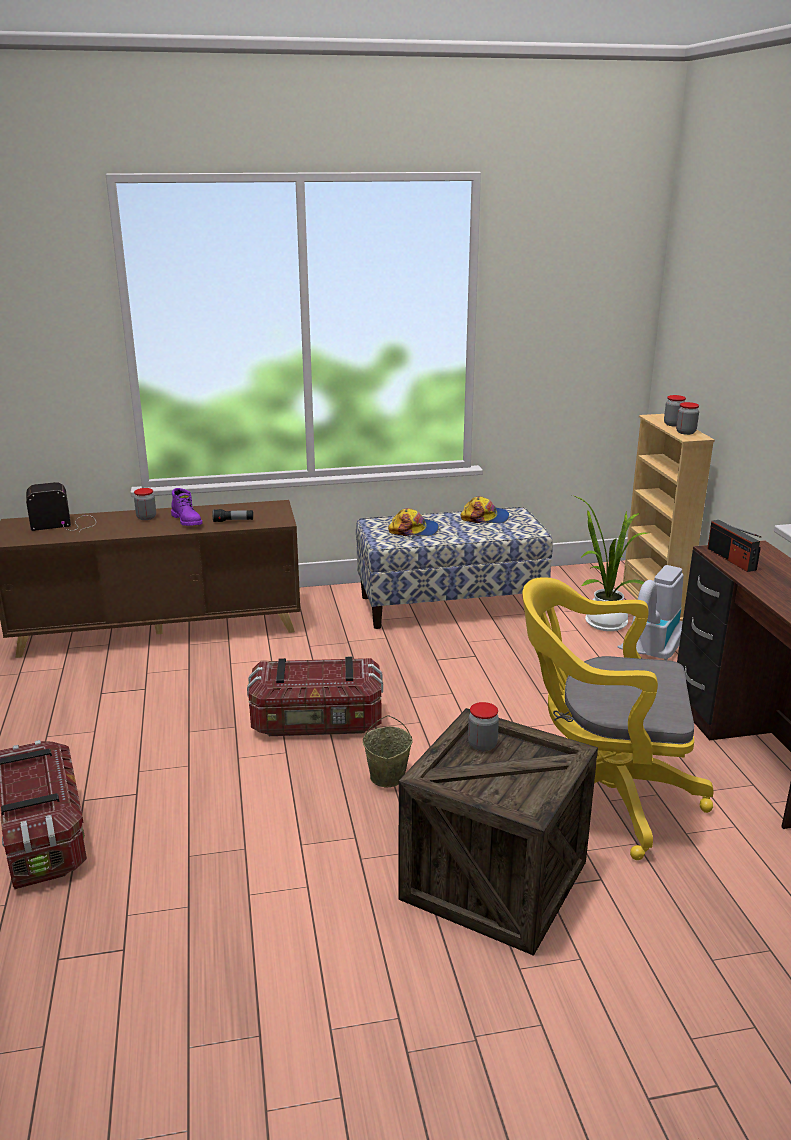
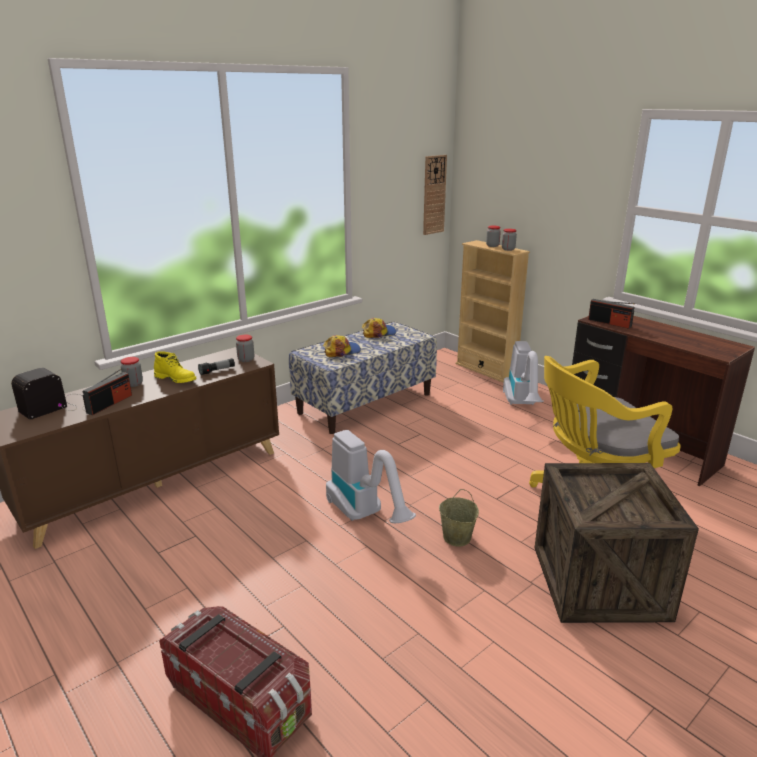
camera: 30 degrees left, 0 degrees up
purple boot [171,488,202,526] -> yellow boot [154,351,196,383]
storage box [247,657,383,736] -> vacuum cleaner [326,430,416,523]
jar [468,702,499,752] -> jar moved to [236,335,254,362]
potted plant [572,495,648,631] -> none
none -> radio [82,369,132,415]
none -> wall clock [423,155,447,235]

